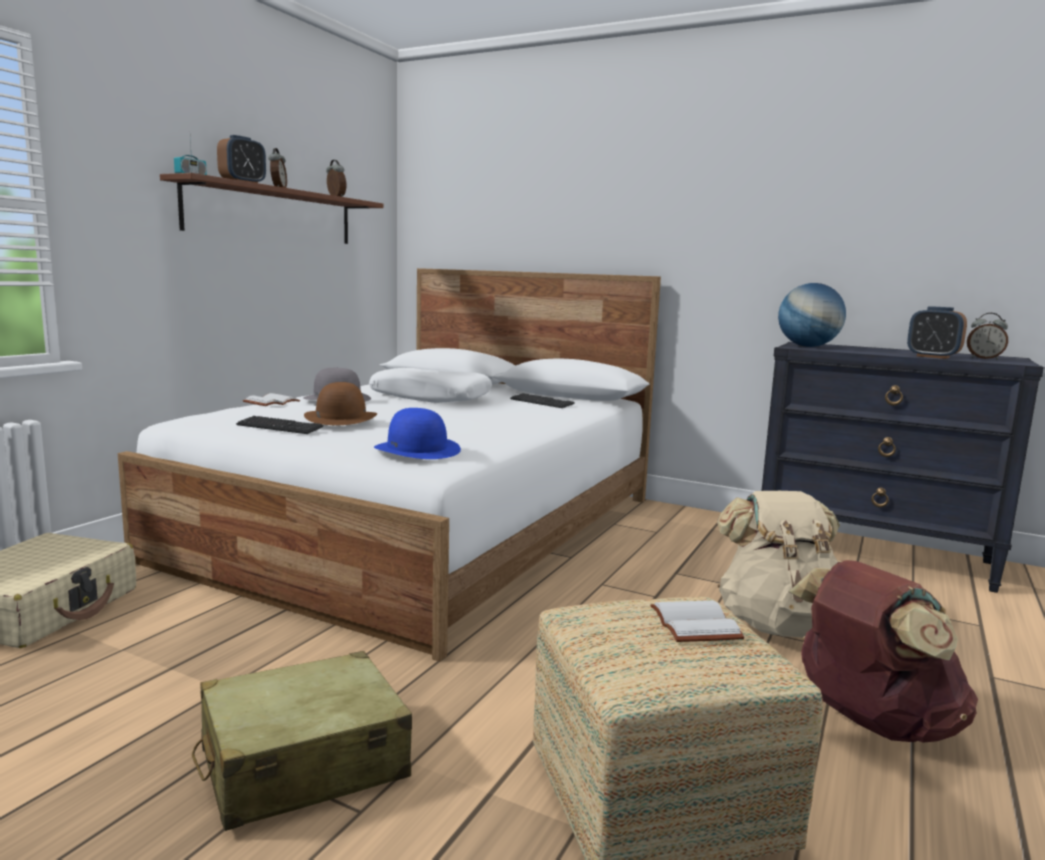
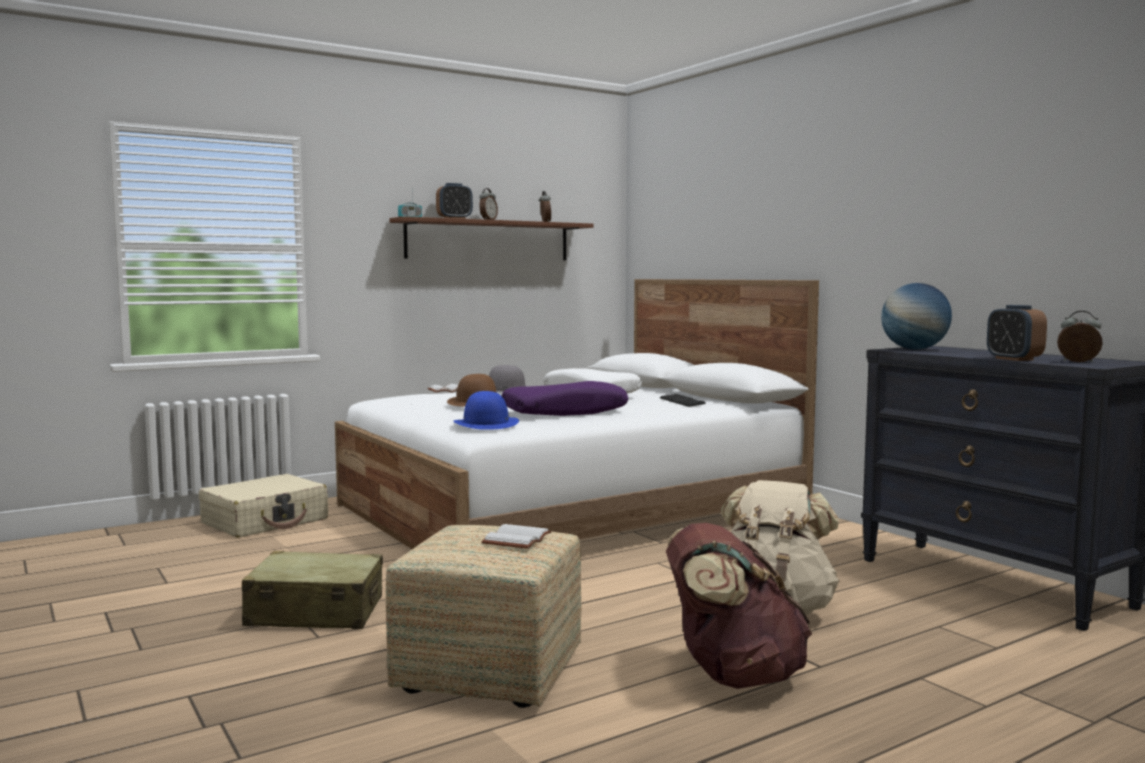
camera: 30 degrees right, 5 degrees down
keyboard [236,416,324,434] -> none
alarm clock [967,313,1008,360] -> alarm clock turned 150 degrees clockwise [1057,310,1103,362]
none -> purple pillow [502,381,628,416]

